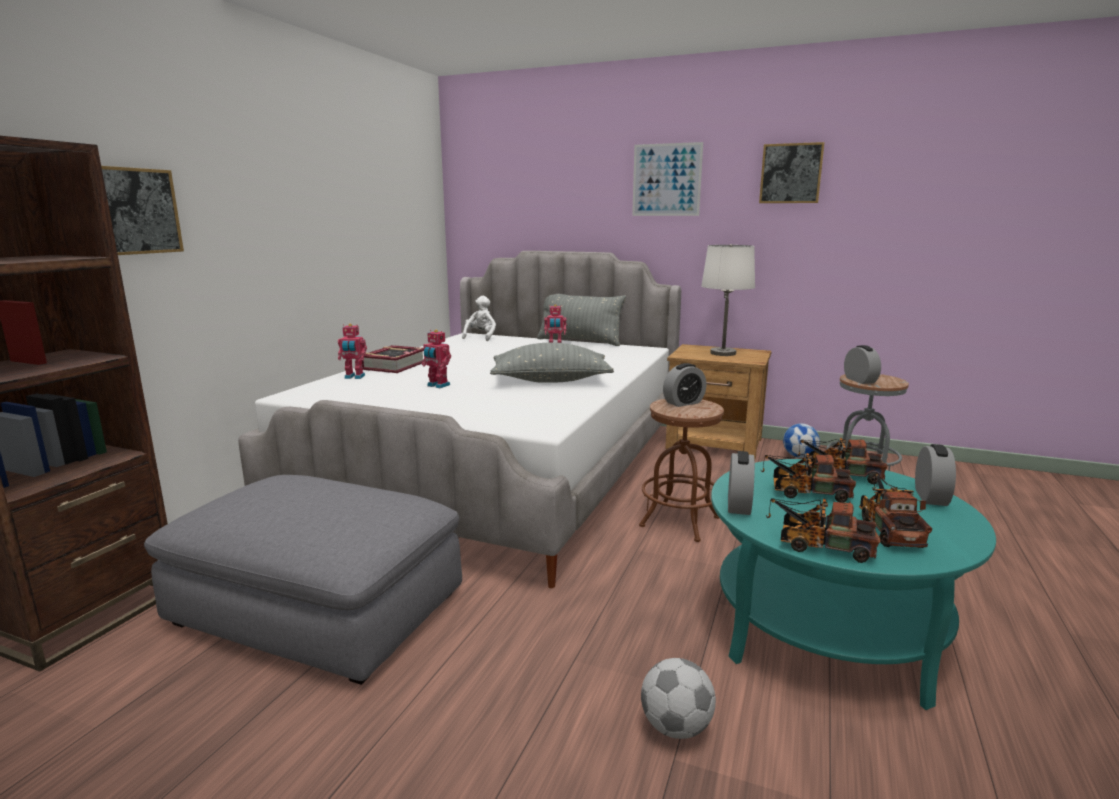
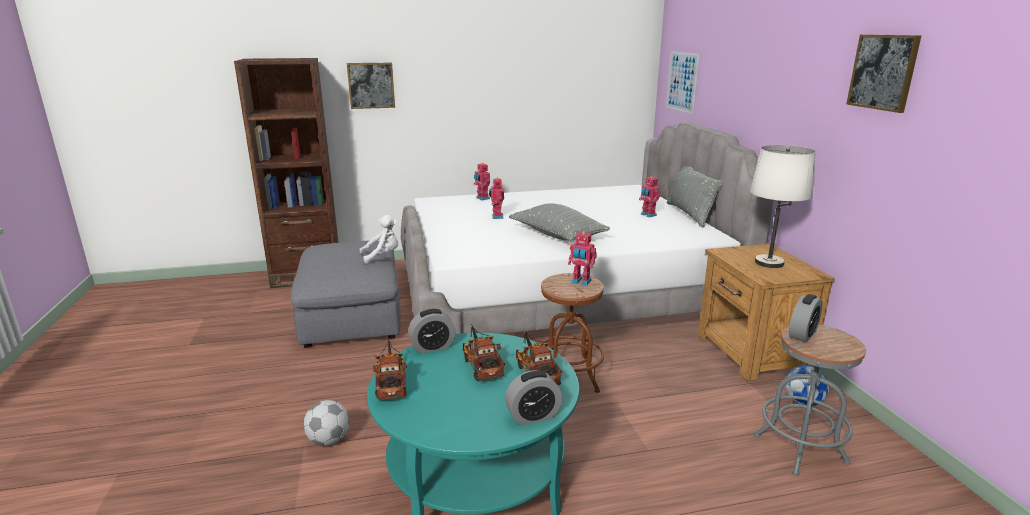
camera: 55 degrees right, 5 degrees up
book [362,345,424,373] -> none
white plush toy [462,296,496,341] -> white plush toy moved to [359,215,399,264]
picture [632,142,703,216] -> picture moved to [666,52,699,114]
alarm clock [663,363,707,407] -> toy robot [568,231,597,286]
toy truck [859,473,932,548] -> none

